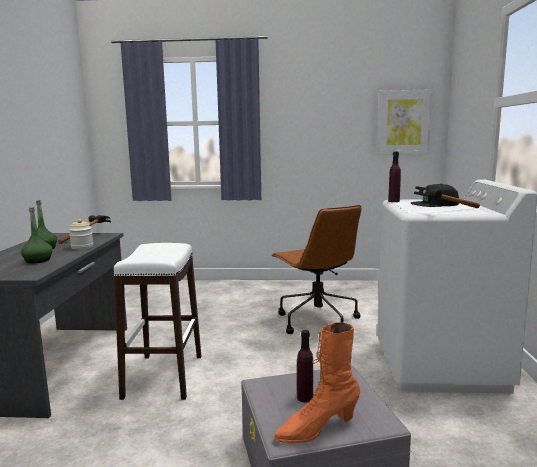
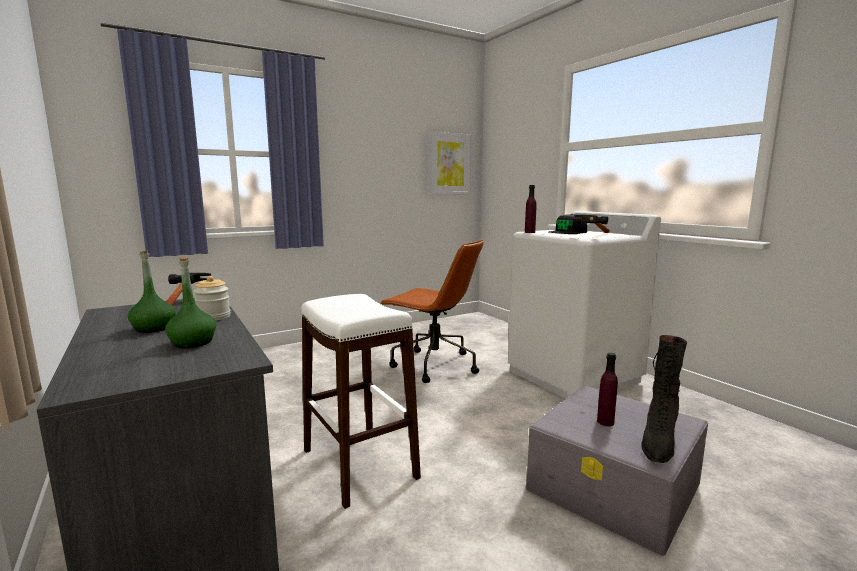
camera: 35 degrees left, 0 degrees up
orange boot [274,322,360,444] -> black boot [642,335,687,463]

